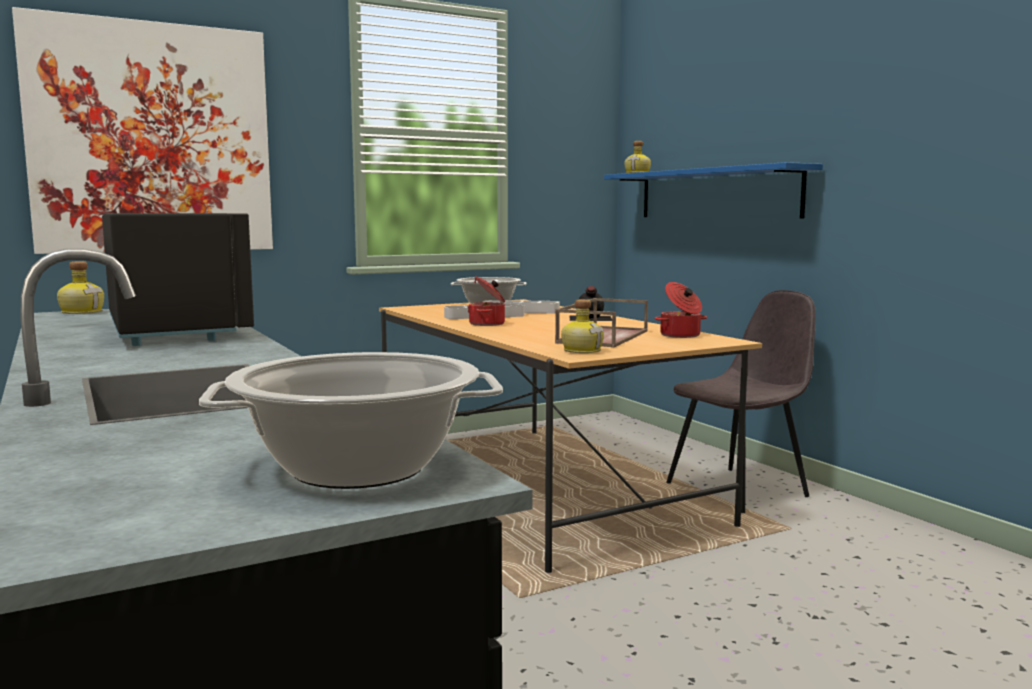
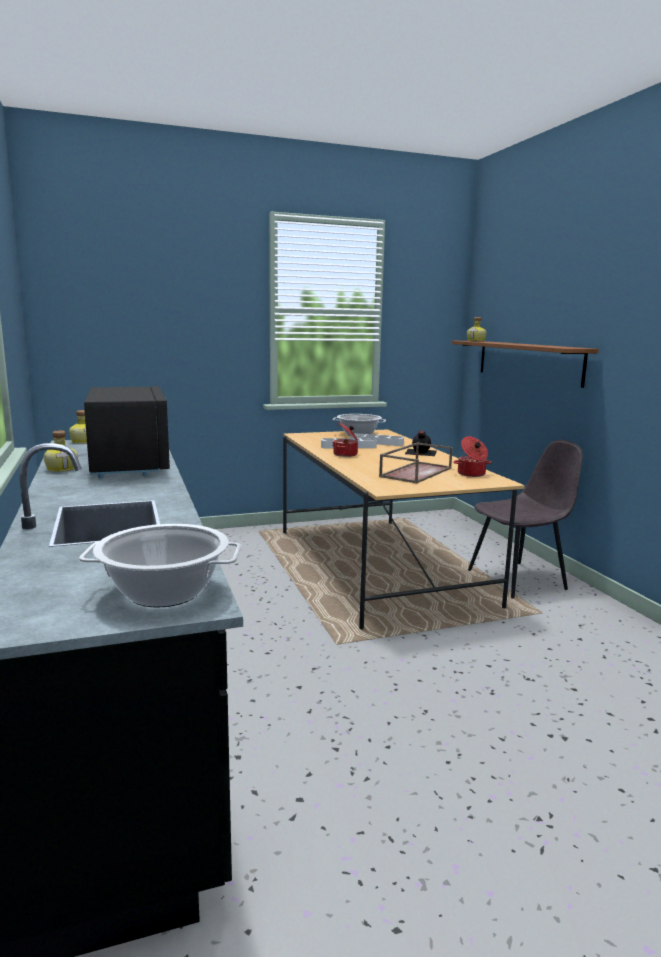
camera: 10 degrees right, 5 degrees up
picture [12,7,273,254] -> none
bottle [561,299,604,353] -> bottle moved to [44,431,78,472]
blue shelf [604,162,823,218] -> brown shelf [452,341,599,388]

